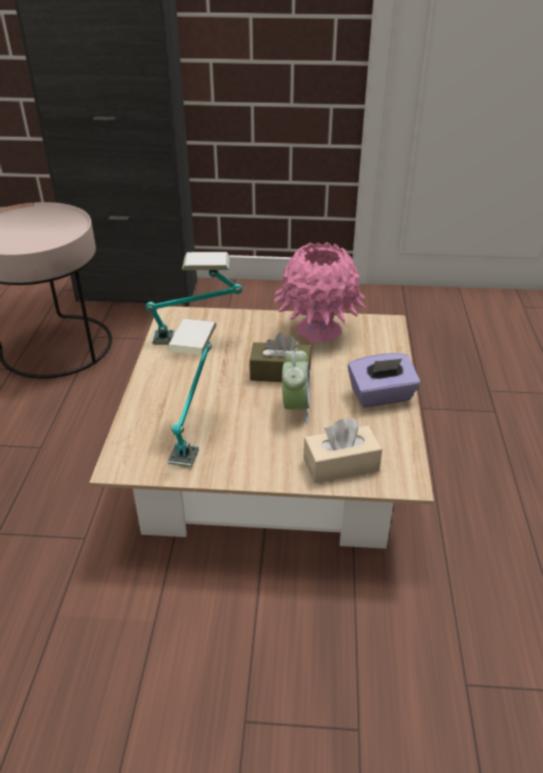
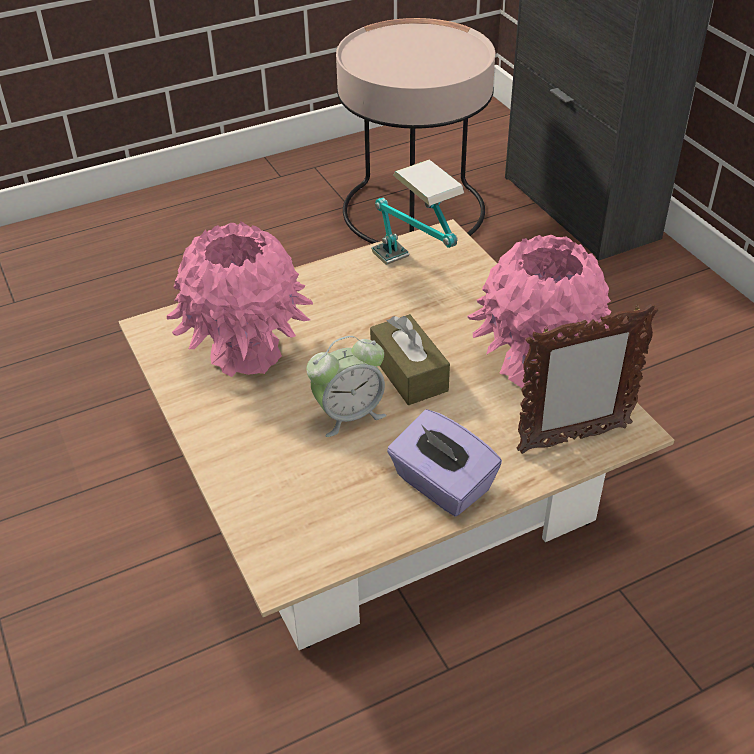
camera: 60 degrees right, 5 degrees up
table lamp [168,319,216,467] -> pink vase [167,221,313,377]
beige tissue box [303,418,382,483] -> none
none -> picture frame [517,303,658,454]

